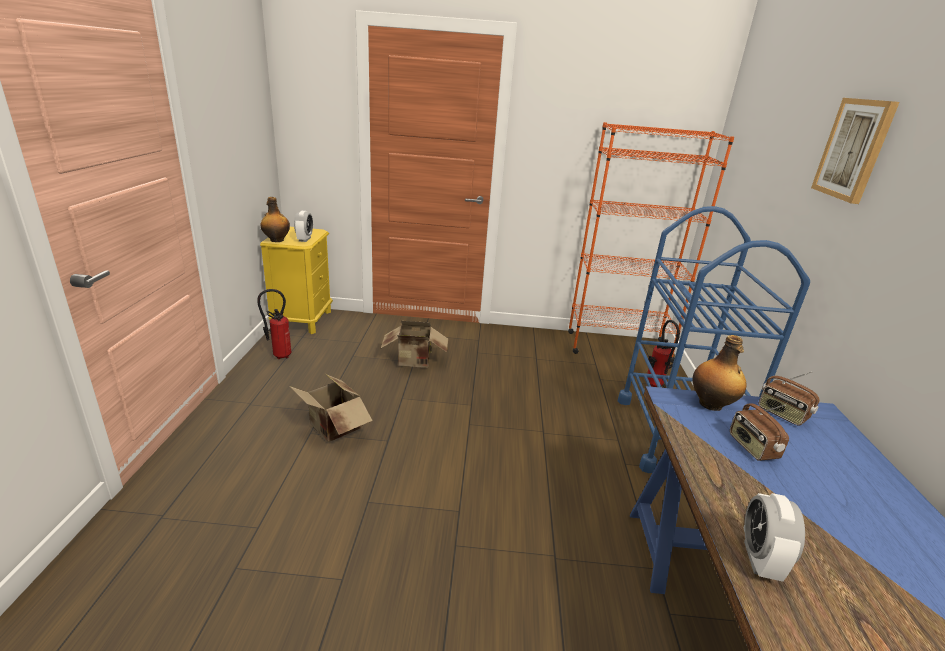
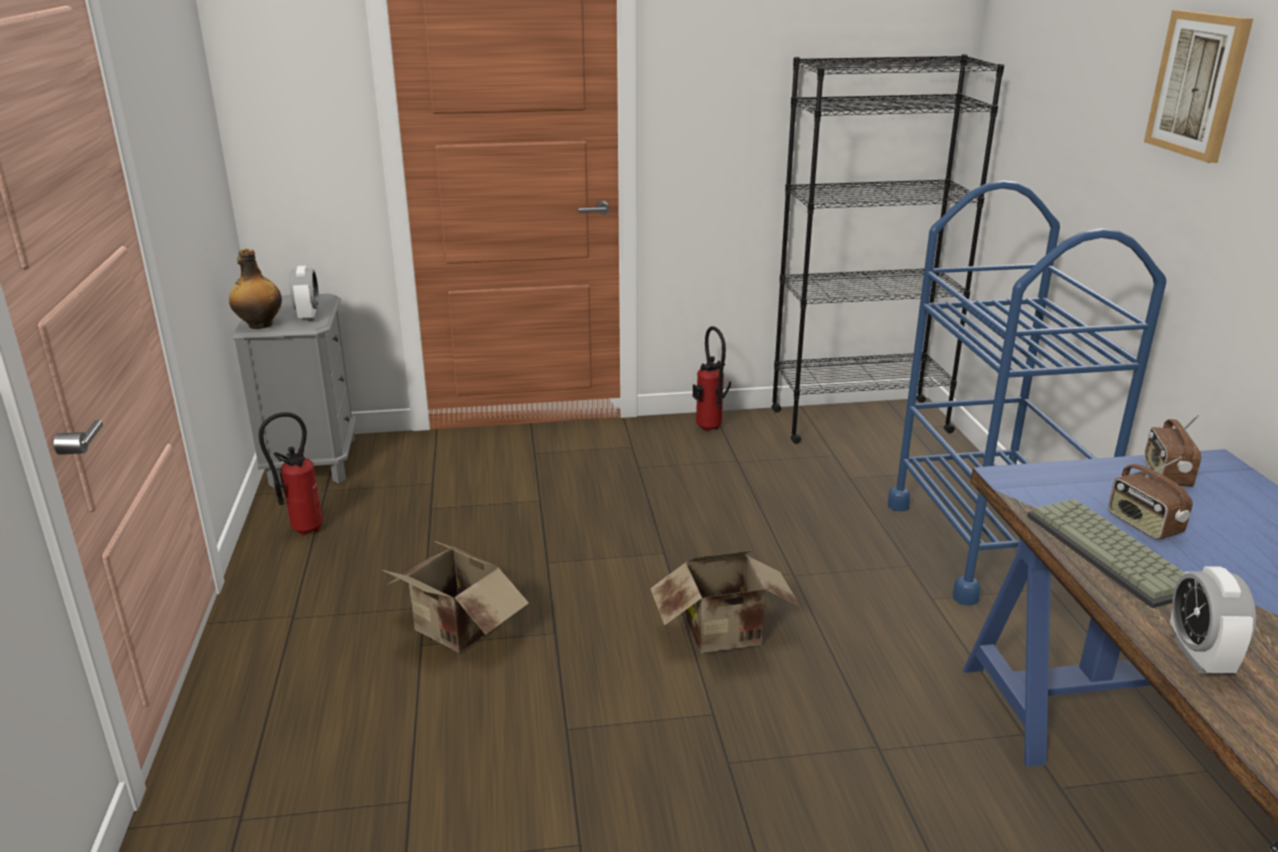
camera: 10 degrees left, 0 degrees up
yellow nightstand [260,227,333,334] -> grey nightstand [233,293,357,488]
cardboard box [381,321,448,368] -> cardboard box moved to [650,550,801,653]
orange bookcase [568,122,734,363] -> black bookcase [771,54,1004,444]
fire extinguisher [647,320,680,387] -> fire extinguisher moved to [693,326,731,432]
bottle [692,335,746,411] -> none
radio [758,372,820,426] -> radio turned 60 degrees clockwise [1144,414,1201,487]
none -> keyboard [1027,499,1185,608]

